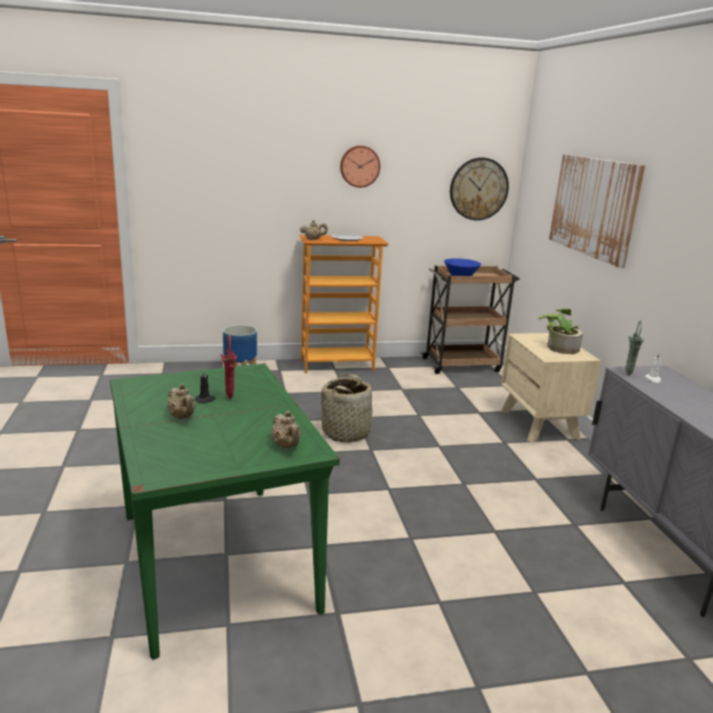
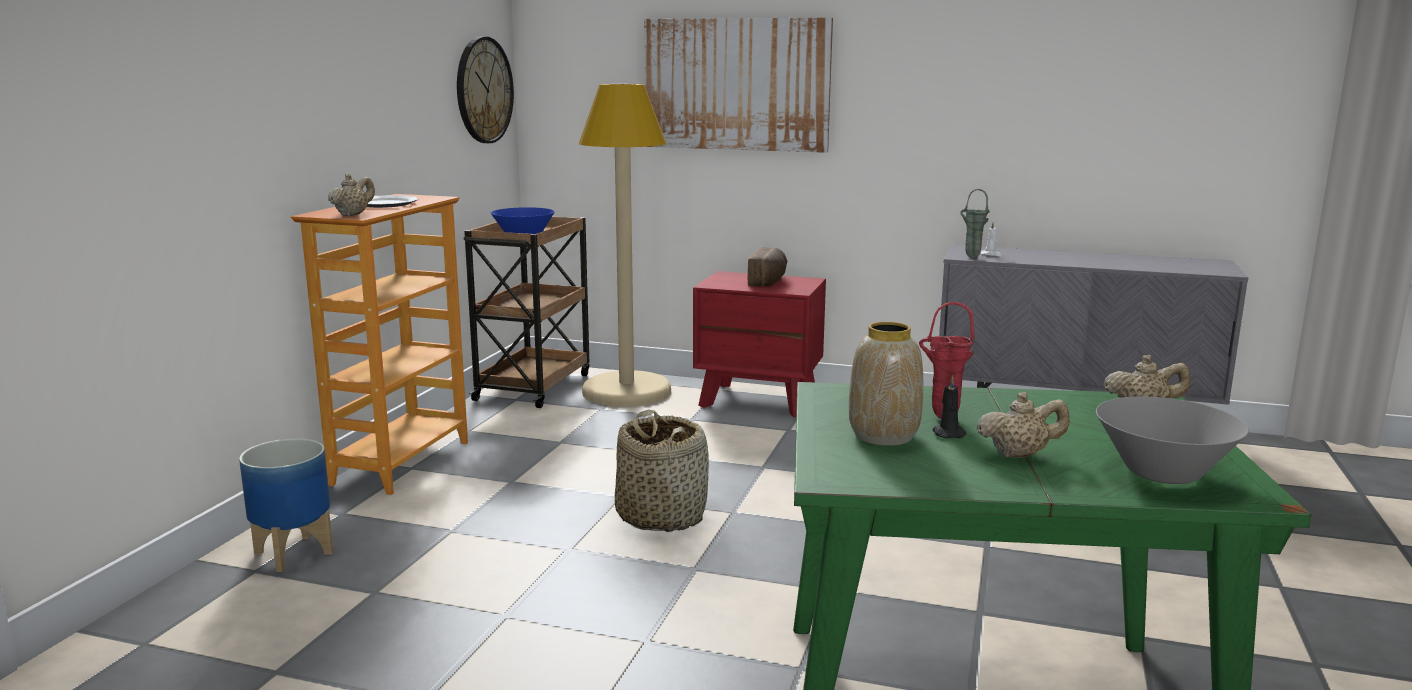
camera: 60 degrees left, 5 degrees down
wall clock [340,145,380,188] -> none
beige nightstand [501,333,601,443] -> red nightstand [693,271,826,417]
potted plant [538,308,583,354] -> bread [748,247,788,286]
none -> beige floor lamp [579,84,671,407]
none -> vase [849,322,923,446]
none -> grey bowl [1096,397,1249,484]

